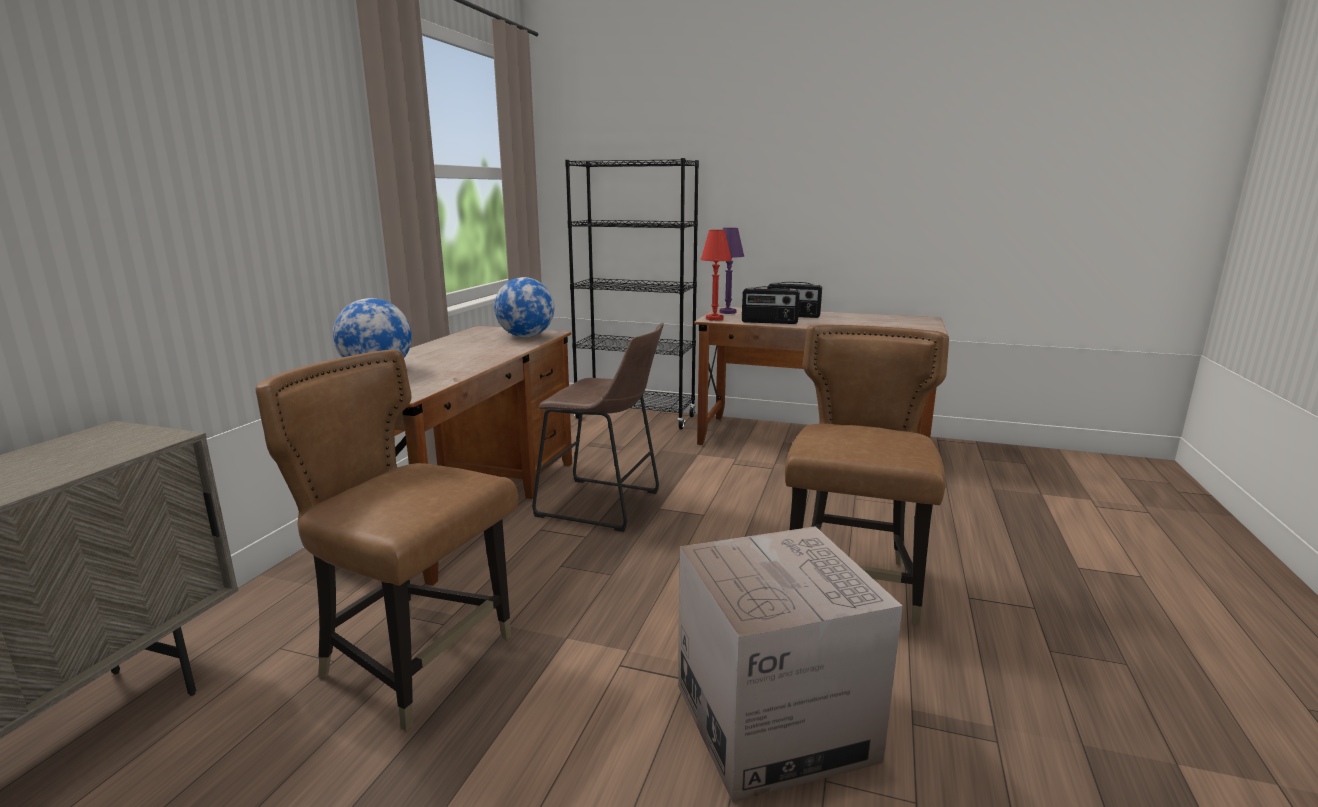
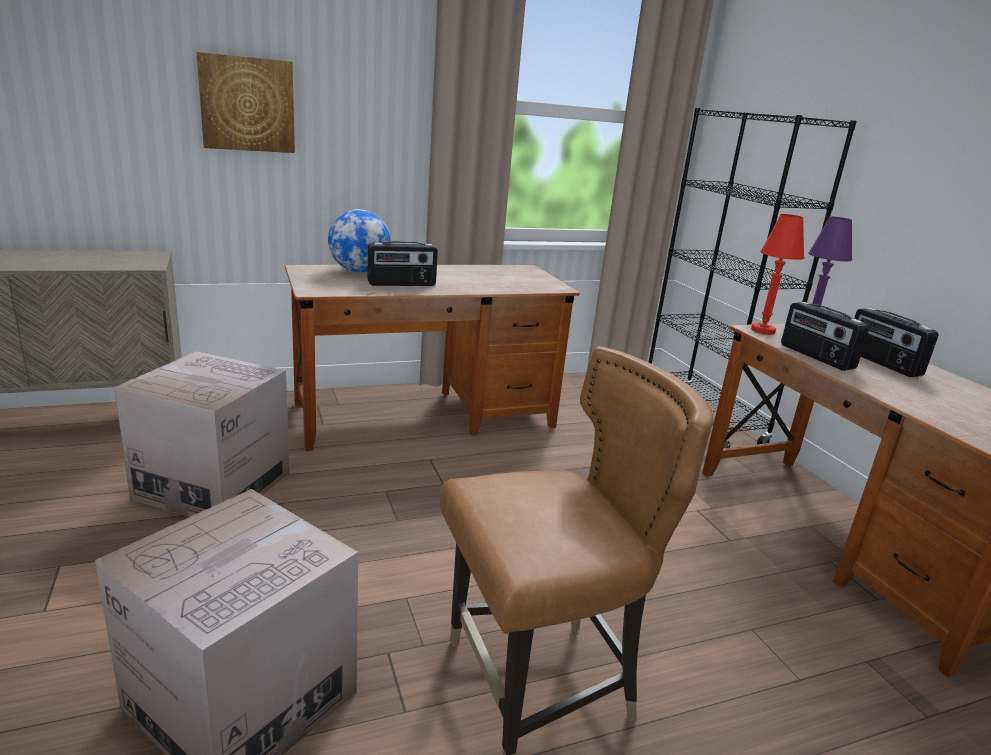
camera: 50 degrees right, 5 degrees up
brown chair [256,350,518,731] -> cardboard box [114,351,290,517]
globe [494,277,554,337] -> none
brown stool [532,323,664,532] -> none
none -> picture [196,52,295,153]
none -> radio [368,241,438,286]

